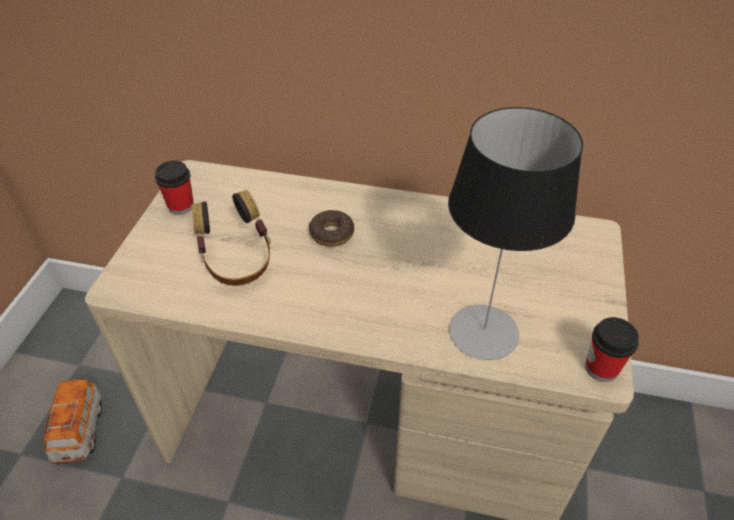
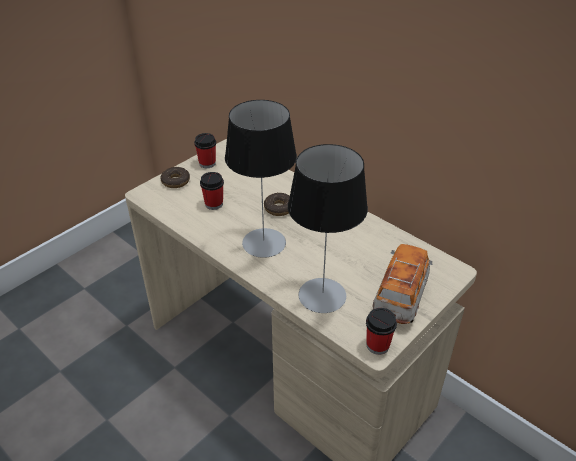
camera: 30 degrees right, 5 degrees down
toy car [44,379,102,465] -> toy car moved to [372,244,432,324]
headphones [191,190,271,286] -> cup [200,172,224,210]
none -> donut [160,167,190,188]
none -> table lamp [225,100,297,258]

